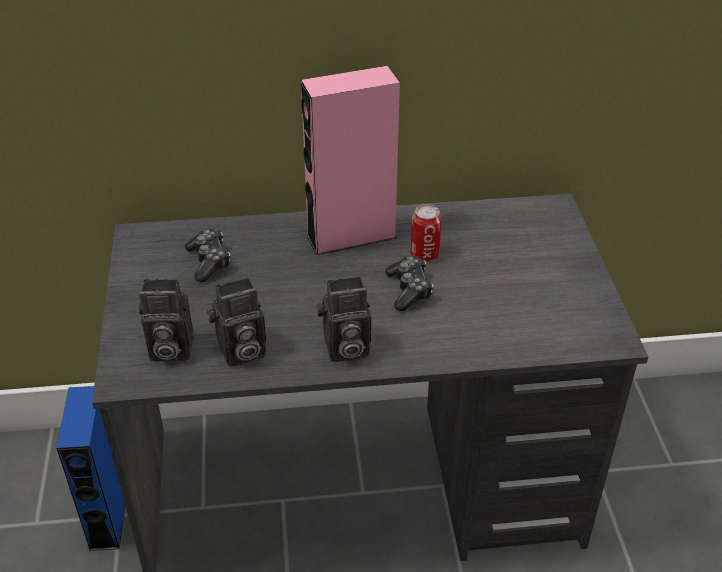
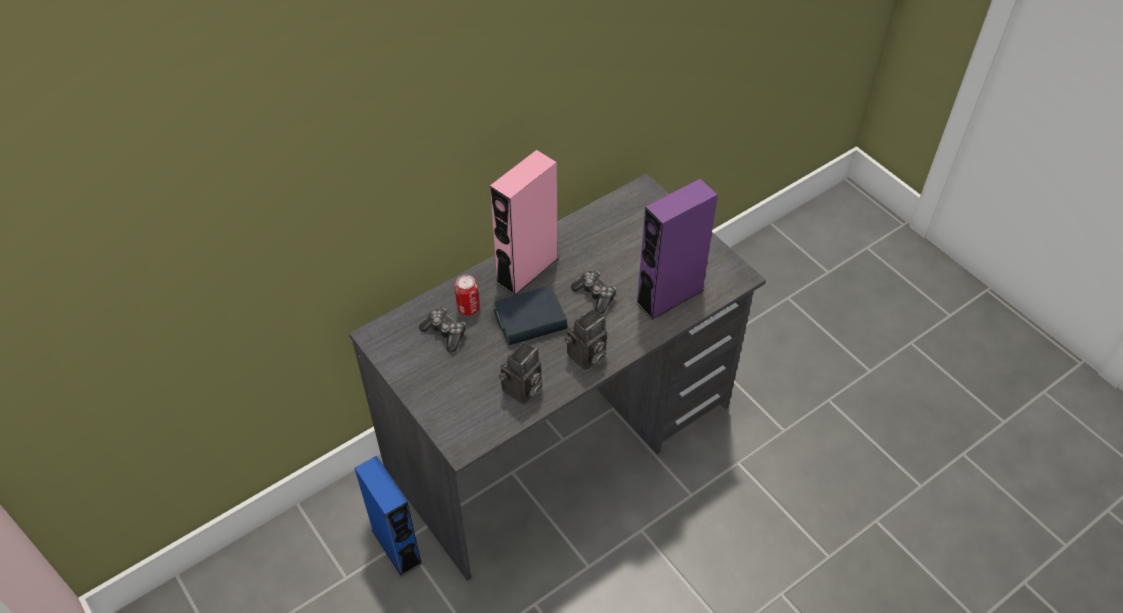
camera: 30 degrees left, 10 degrees up
camera [139,279,194,362] -> none
can [410,204,442,261] -> can moved to [455,275,480,316]
none -> book [494,286,568,346]
none -> purple speaker [636,178,718,320]

